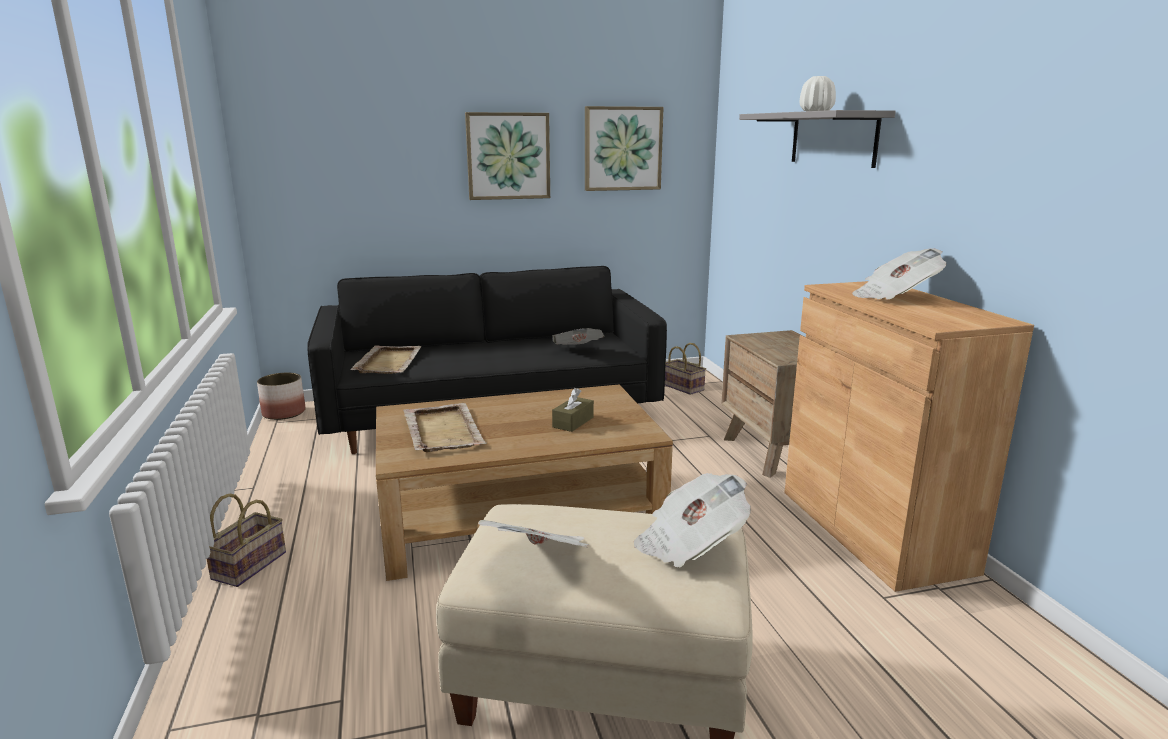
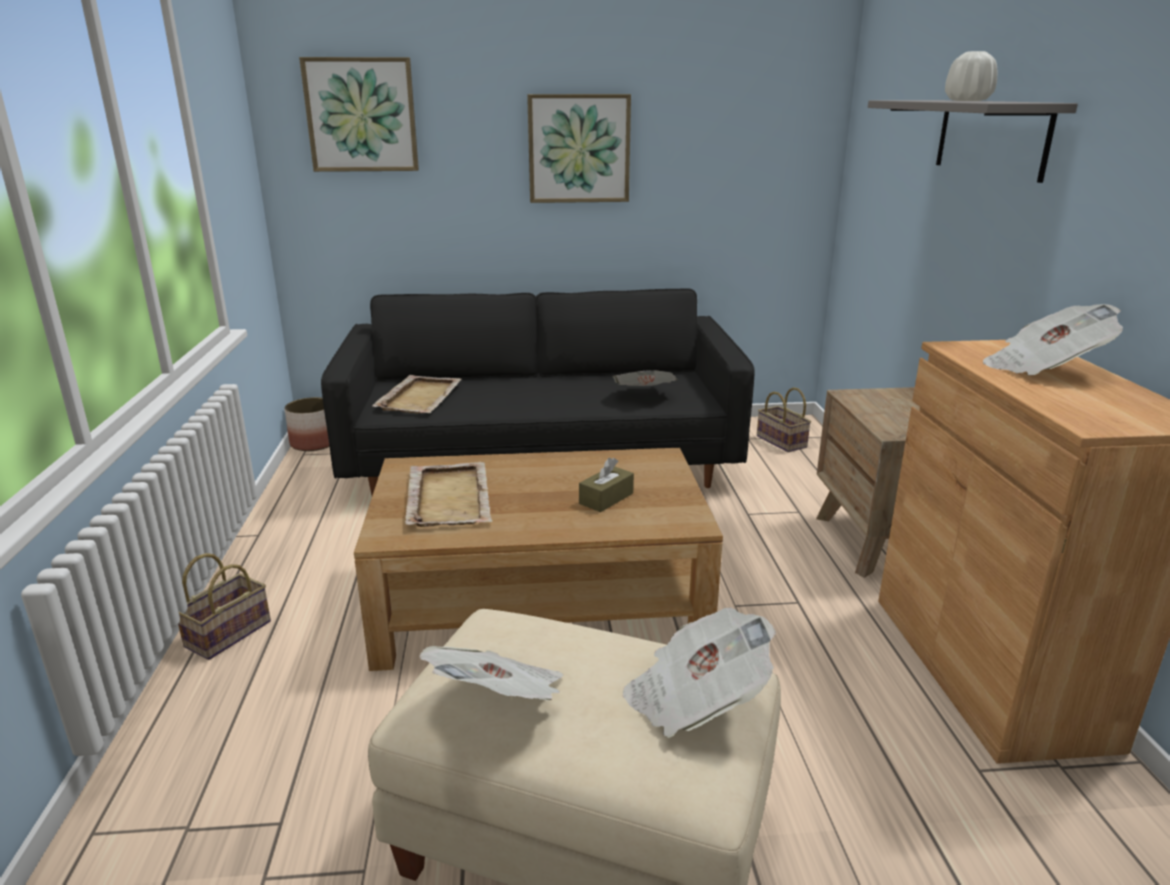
camera: 10 degrees right, 5 degrees up
picture [585,106,663,191] -> picture moved to [299,57,419,172]

